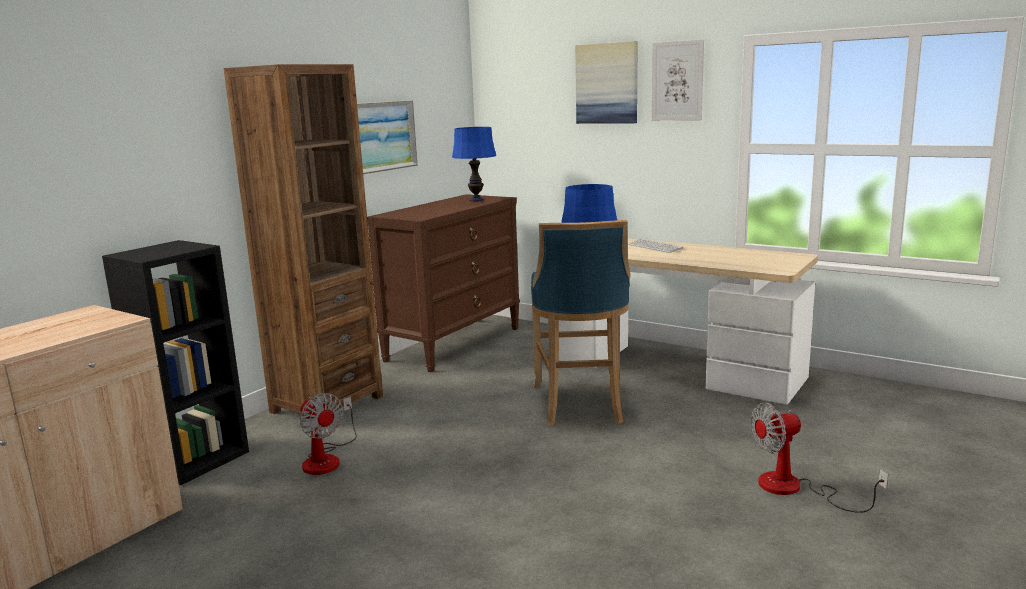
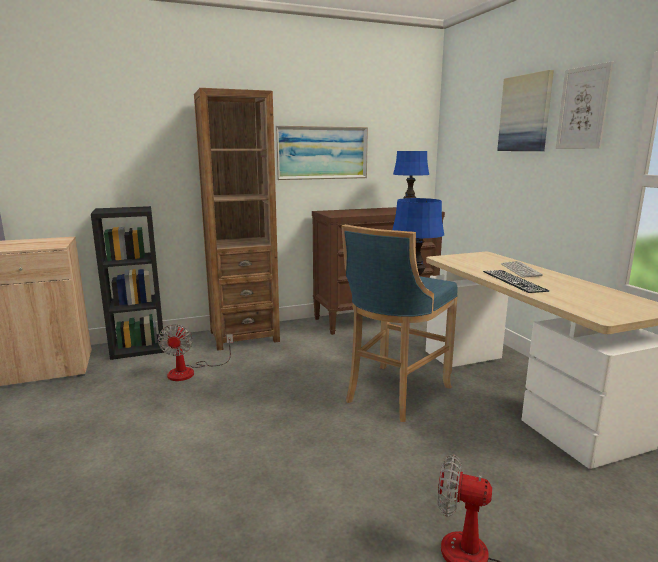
camera: 35 degrees right, 0 degrees up
none -> keyboard [483,270,549,293]

